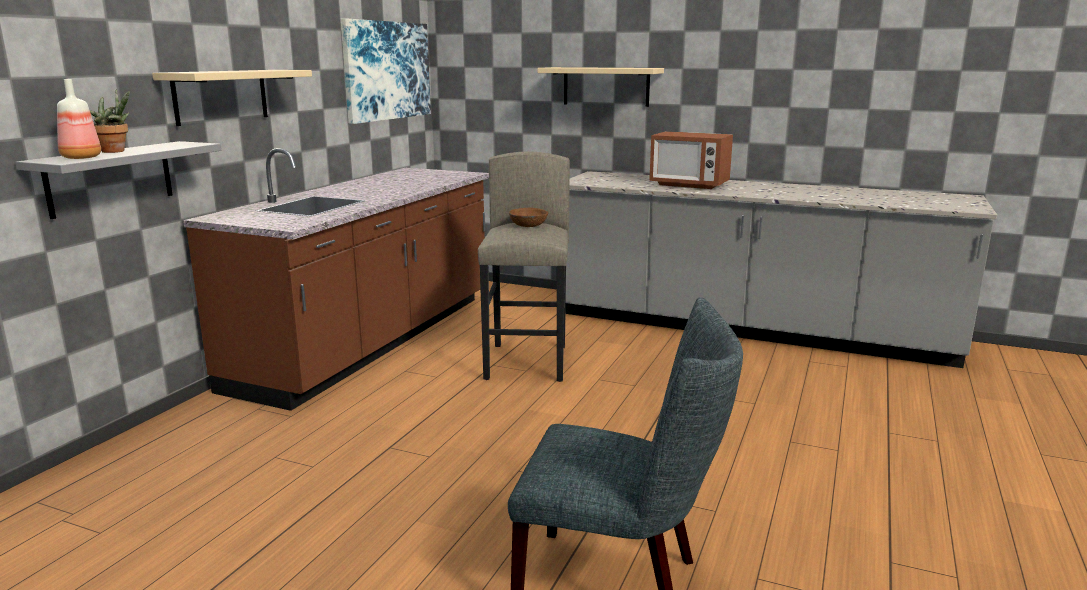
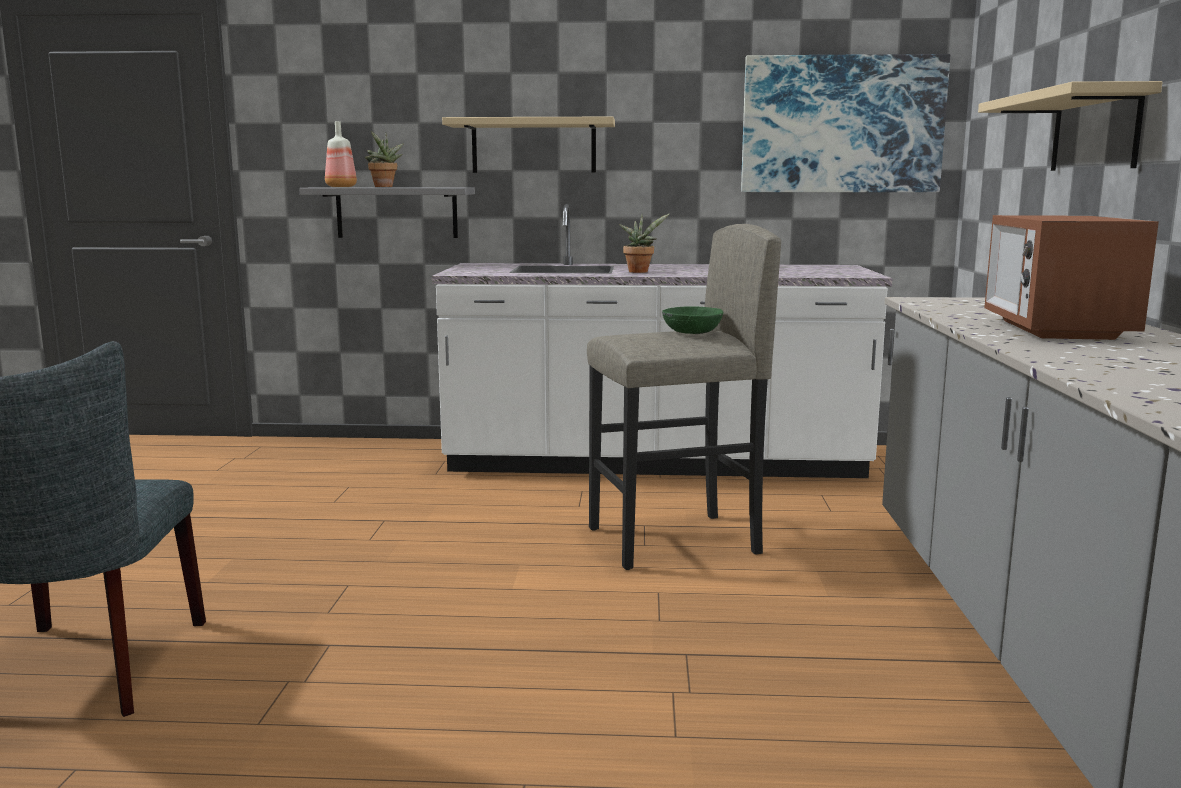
camera: 70 degrees right, 5 degrees down
brown counter [183,148,489,411] -> white counter [432,204,893,478]
brown bowl [509,208,548,227] -> green bowl [662,307,723,334]
none -> potted plant [619,213,670,273]

